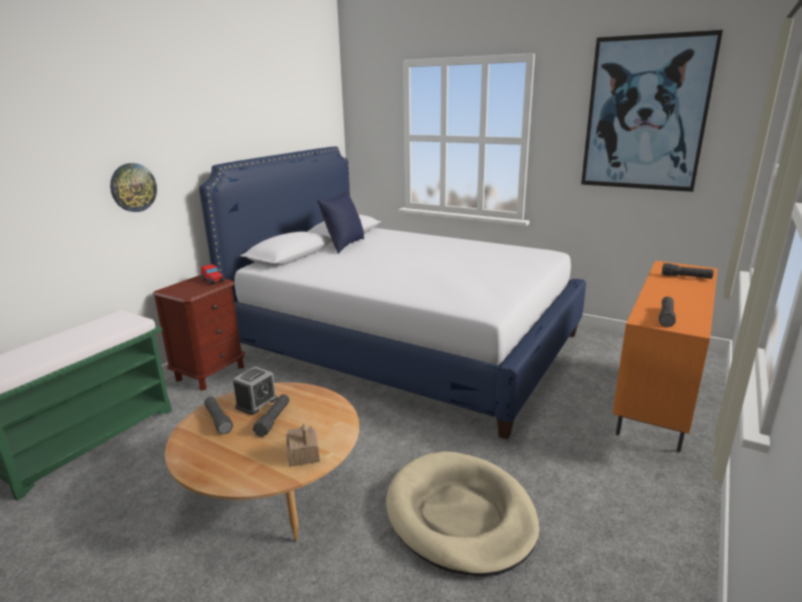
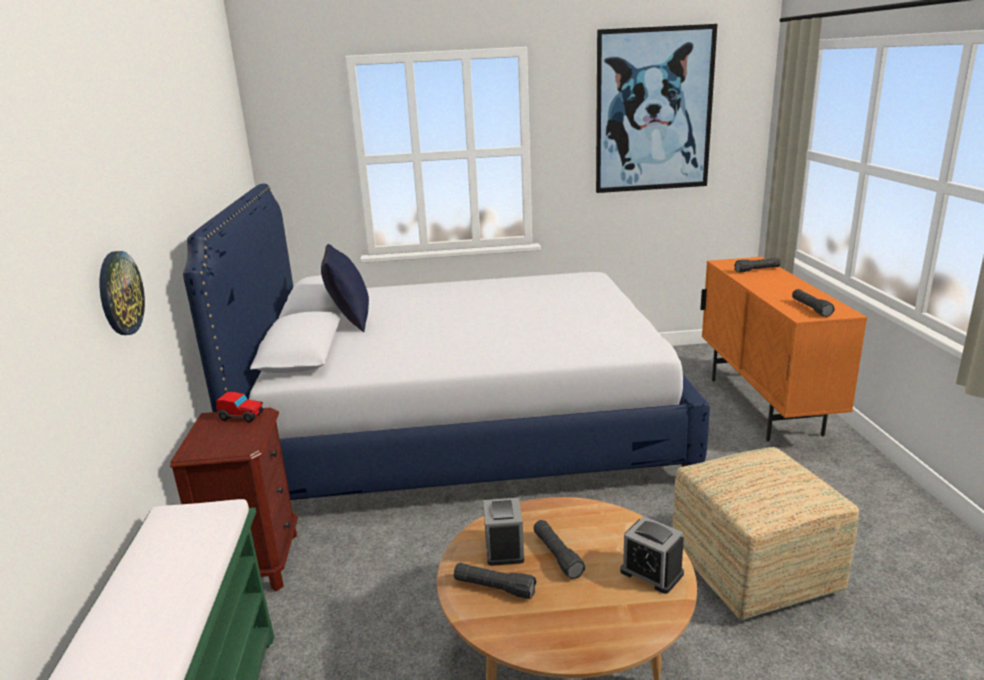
camera: 35 degrees left, 0 degrees up
toy house [286,423,320,467] -> alarm clock [620,516,684,594]
beige dog bed [386,451,540,576] -> ottoman [673,447,859,620]

